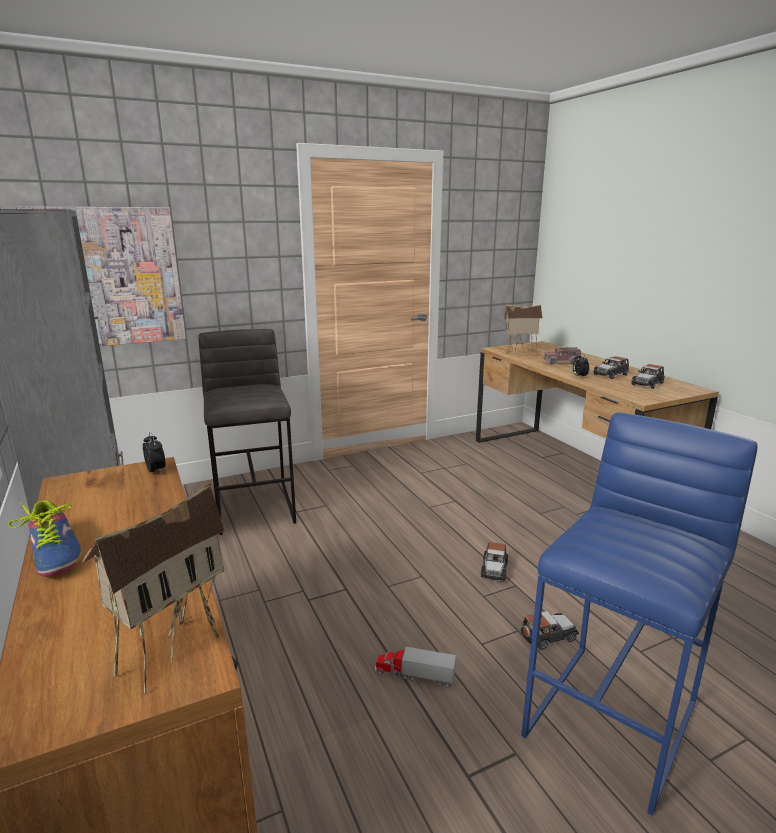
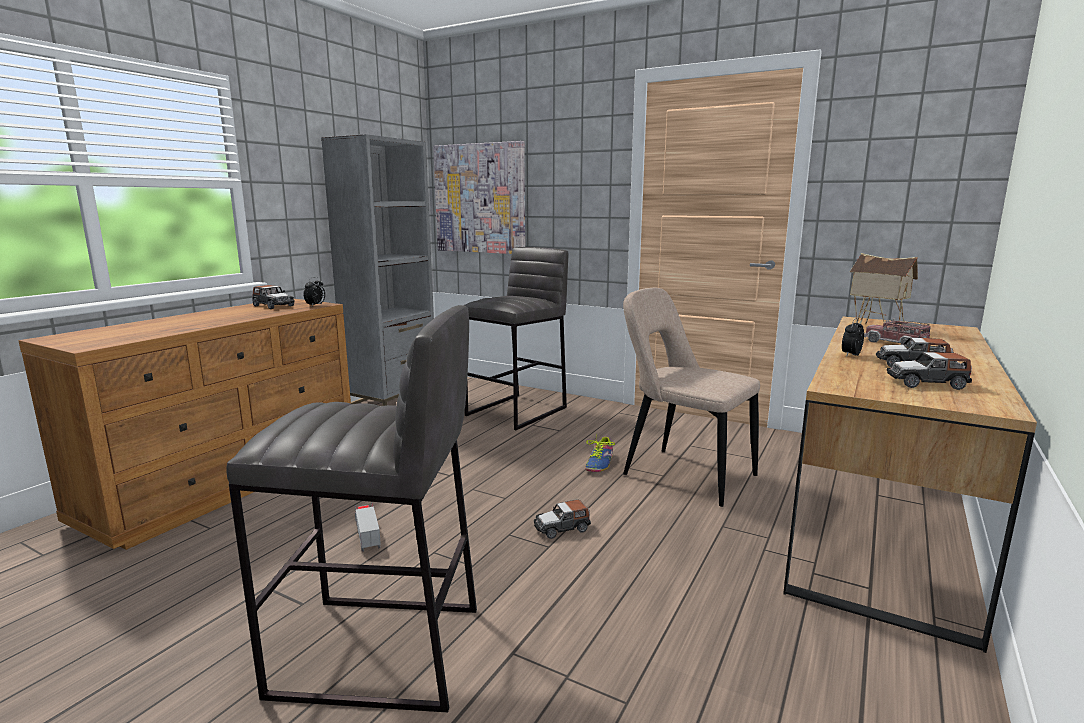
camera: 55 degrees right, 5 degrees down
shoe [8,500,82,577] -> shoe moved to [585,434,615,472]
toy house [82,483,225,694] -> none
blue stool [521,412,758,816] -> grey stool [226,305,477,712]
toy car [521,611,579,650] -> toy car moved to [253,285,295,309]
none -> beige chair [623,288,760,507]

